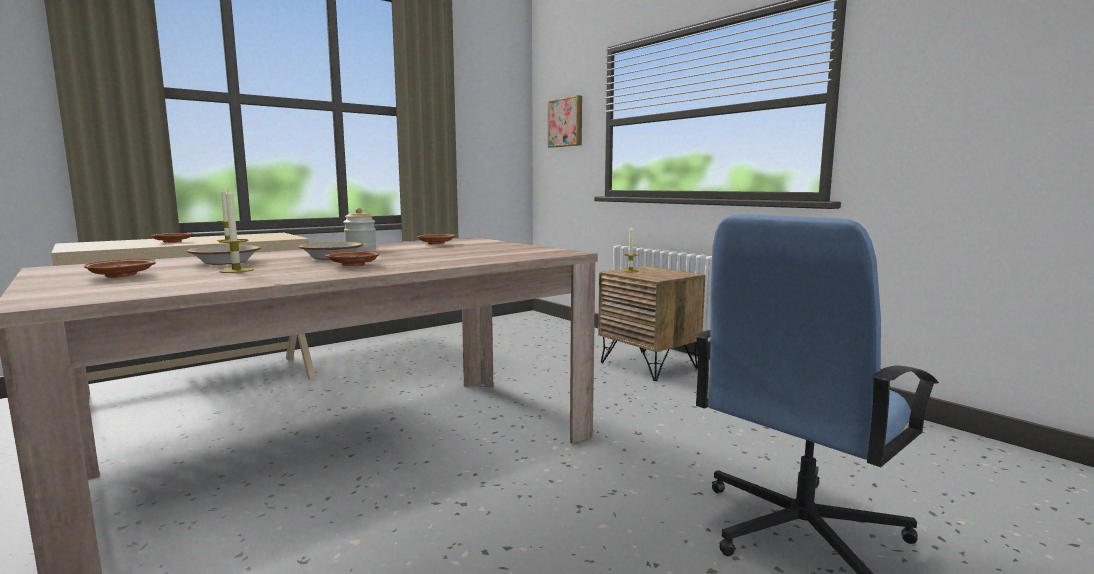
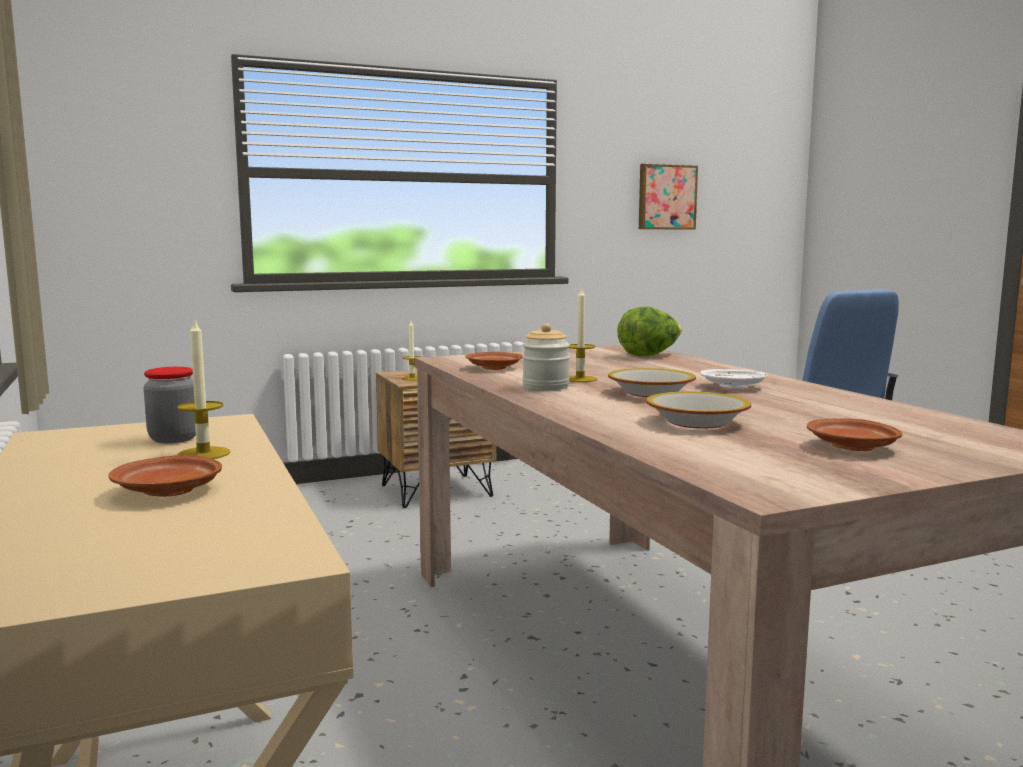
camera: 75 degrees left, 0 degrees up
candle [219,186,254,273] -> candle moved to [568,286,597,382]
brown plate [325,251,379,266] -> white plate [700,369,768,389]
picture [548,95,582,148] -> picture moved to [639,164,698,229]
none -> jar [144,367,196,444]
none -> lettuce [617,306,682,356]

